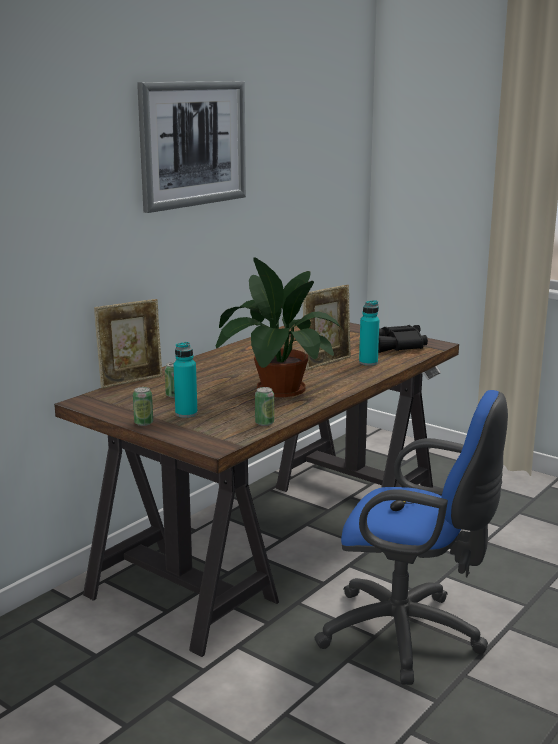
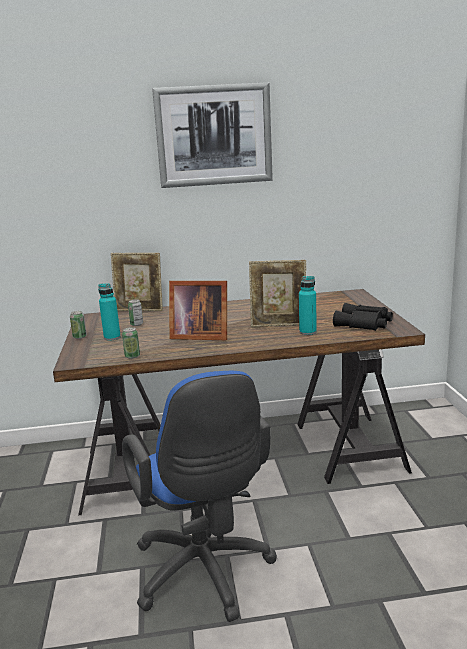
camera: 45 degrees right, 0 degrees up
potted plant [216,257,345,397] -> picture frame [169,281,227,340]

